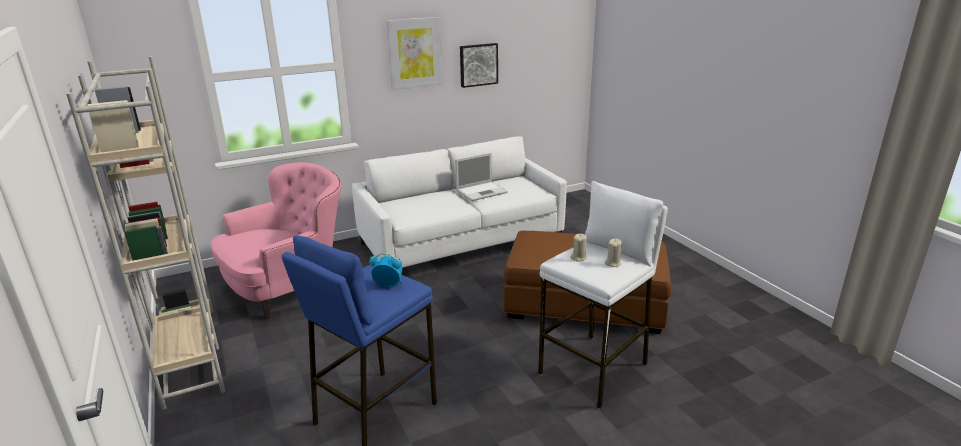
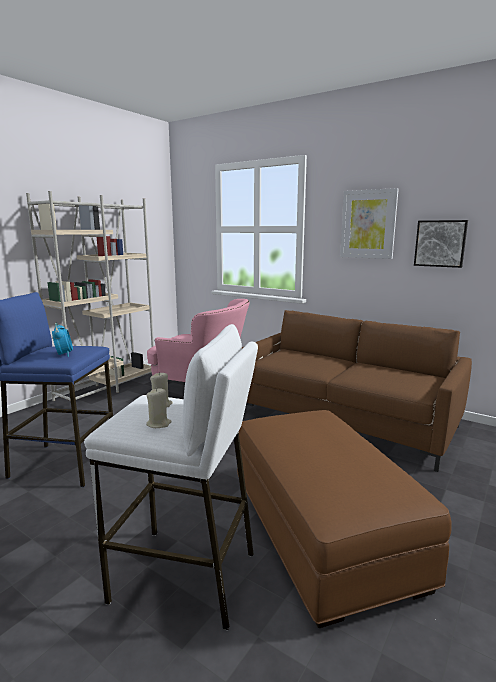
camera: 60 degrees right, 10 degrees down
white sofa [352,136,567,270] -> brown sofa [242,310,472,472]
laptop [455,153,508,201] -> none

